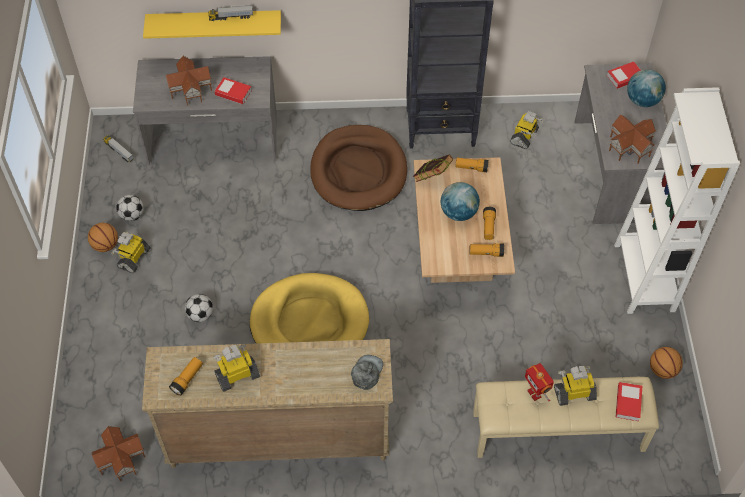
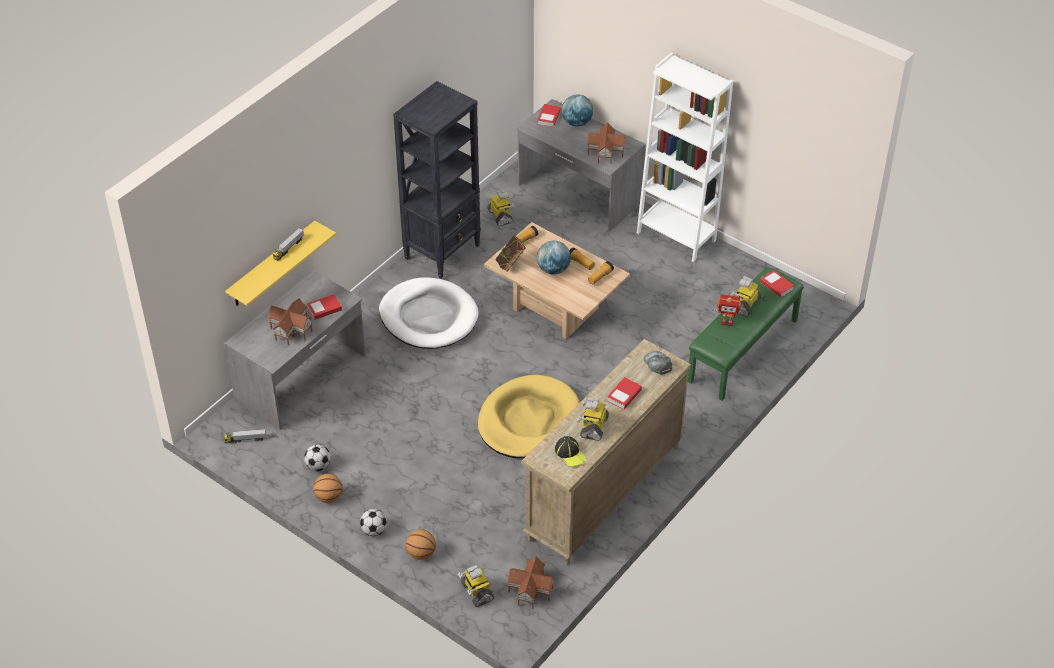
camera: 50 degrees left, 10 degrees down
toy robot [111,231,151,273] -> toy robot moved to [458,565,494,607]
flashlight [169,357,203,396] -> cap [555,436,586,467]
football [185,294,213,322] -> football moved to [360,509,387,536]
brown dog bed [310,125,407,211] -> white dog bed [379,277,478,349]
beige bench [473,377,659,458] -> green bench [687,267,804,401]
basketball [650,347,683,379] -> basketball moved to [406,530,436,560]
none -> book [607,377,642,410]

